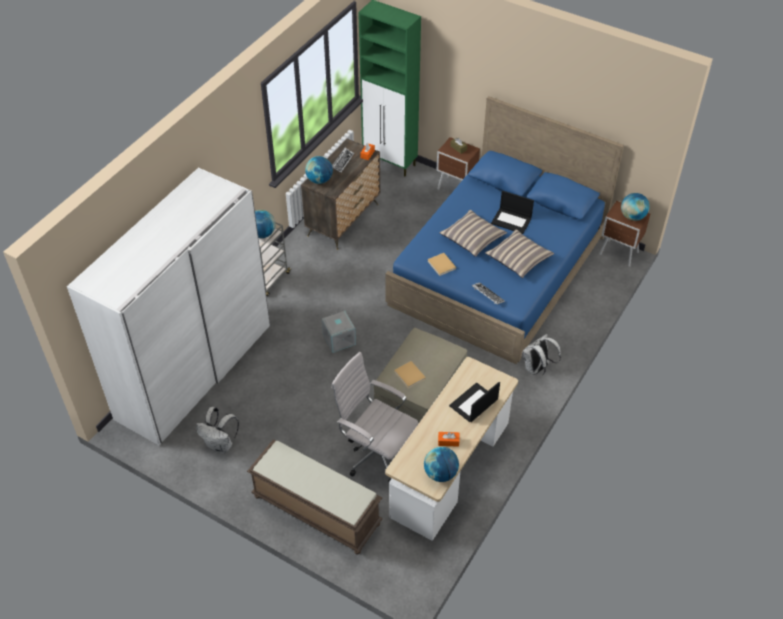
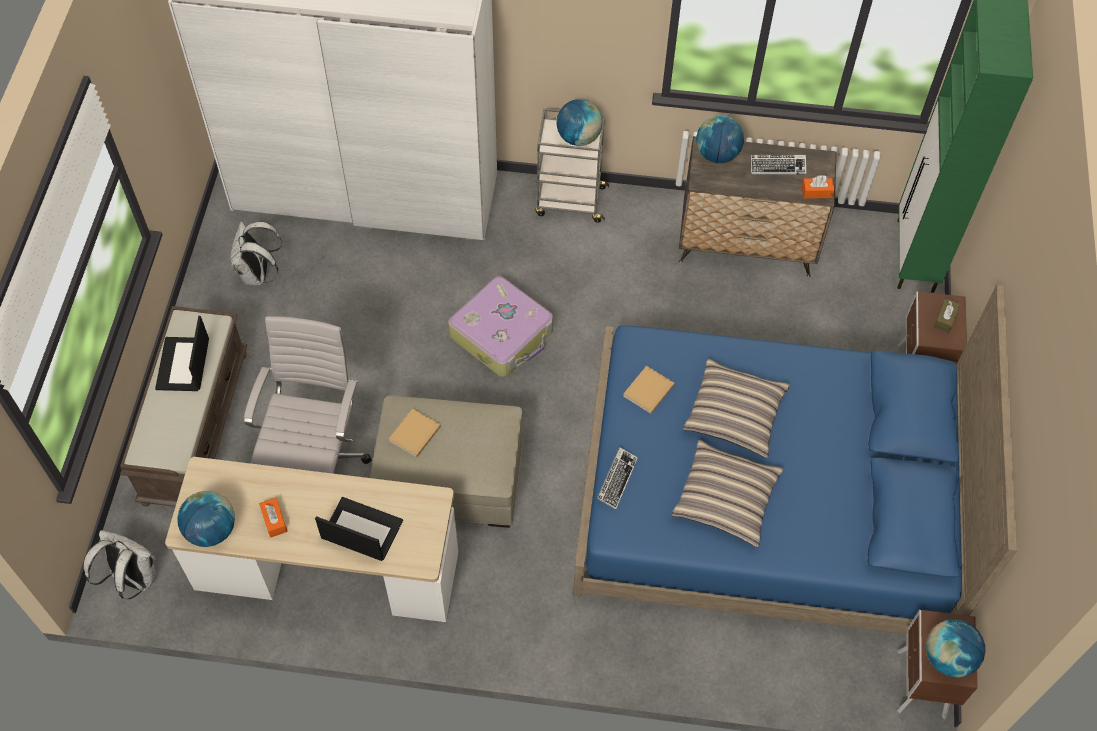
camera: 65 degrees right, 10 degrees up
grey storage box [322,311,356,353] -> suitcase [448,276,553,377]
laptop [491,190,534,234] -> laptop moved to [155,316,209,391]
white backpack [522,334,561,375] -> white backpack moved to [83,530,157,599]

